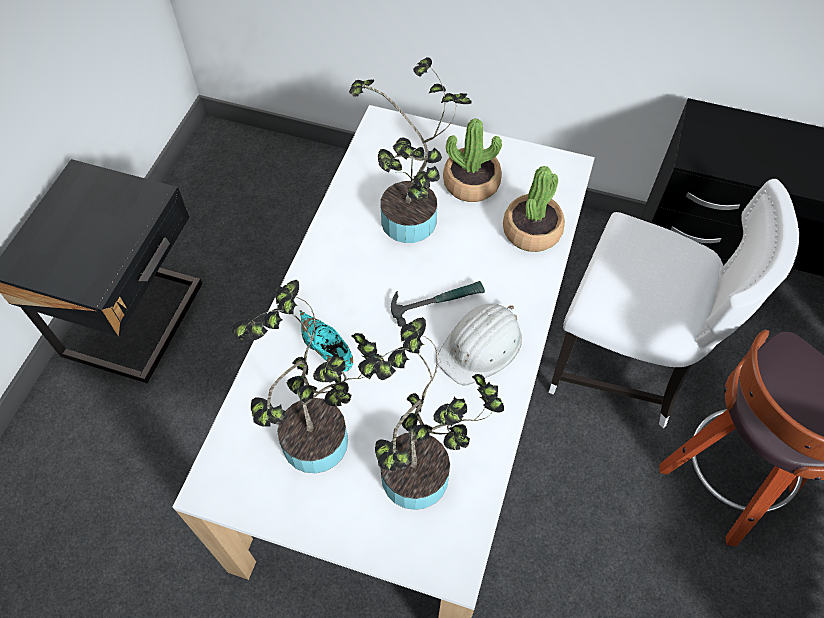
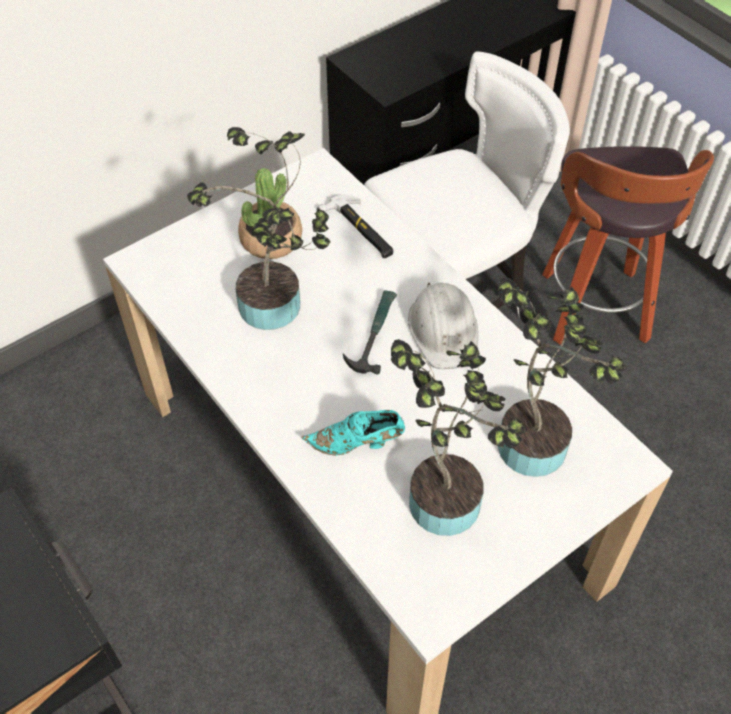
camera: 55 degrees left, 5 degrees down
potted plant [503,166,565,252] -> hammer [317,195,394,258]

